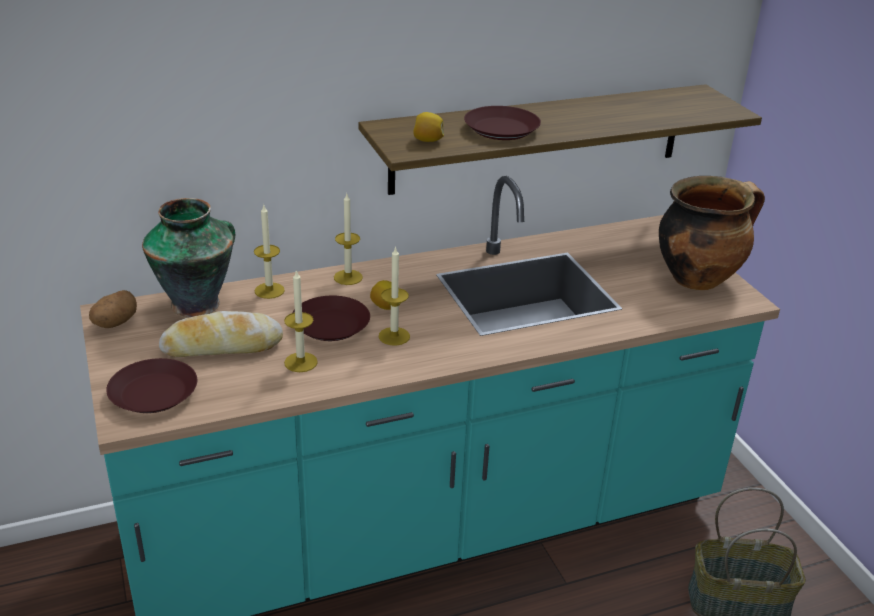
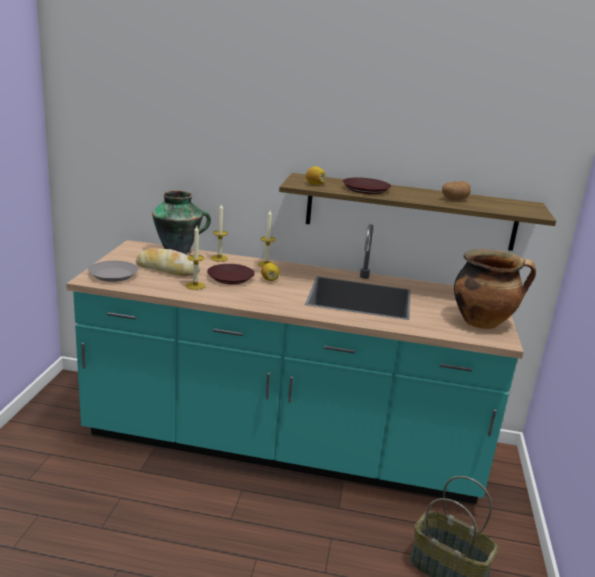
camera: 30 degrees right, 10 degrees down
potato [89,290,137,328] -> potato moved to [442,181,471,200]
brown plate [106,358,197,413] -> grey plate [88,261,138,282]
candle [379,246,410,346] -> none

